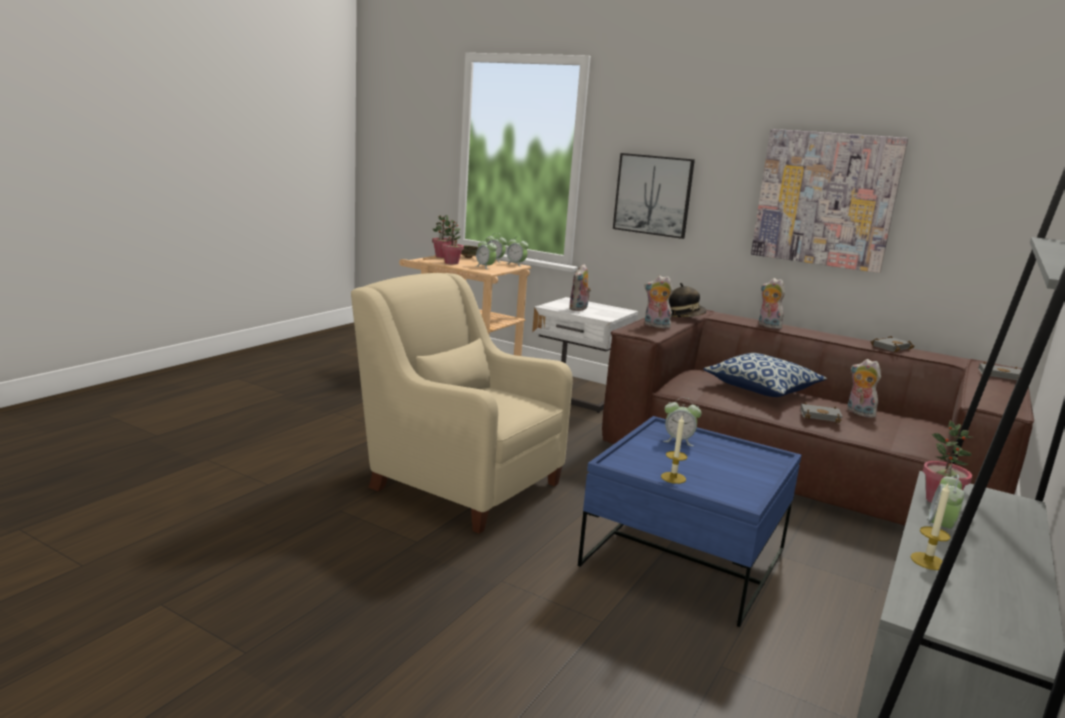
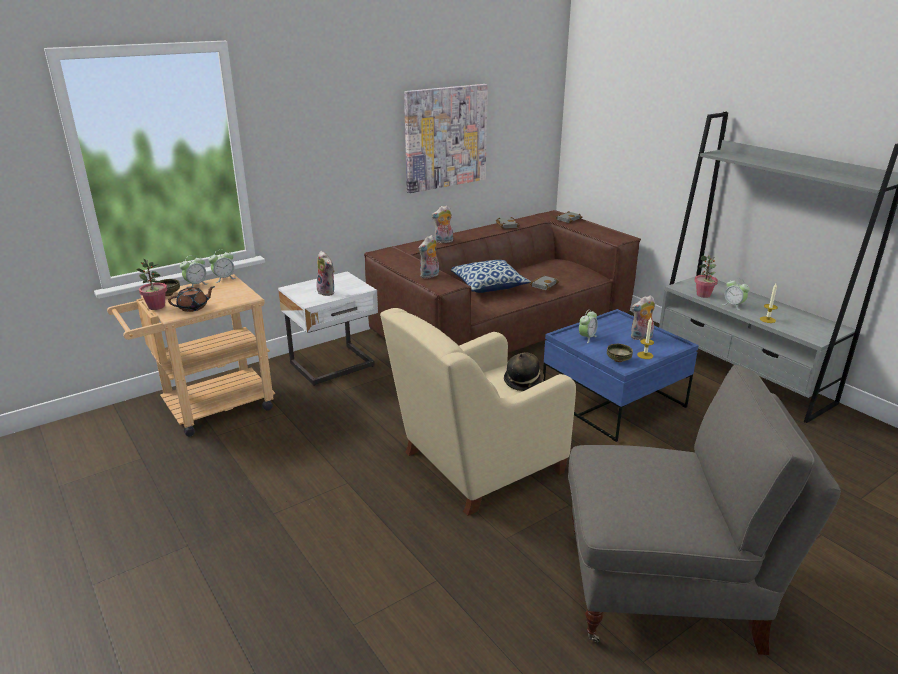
camera: 65 degrees left, 10 degrees up
potted plant [441,220,464,265] -> brown teapot [168,286,215,312]
alarm clock [476,238,497,269] -> none
picture [613,153,695,239] -> none
hat [669,283,706,317] -> hat moved to [504,352,544,391]
plush toy [848,359,881,418] -> plush toy moved to [631,295,655,340]
none -> grey armchair [568,365,841,655]
none -> bowl [607,343,633,362]

